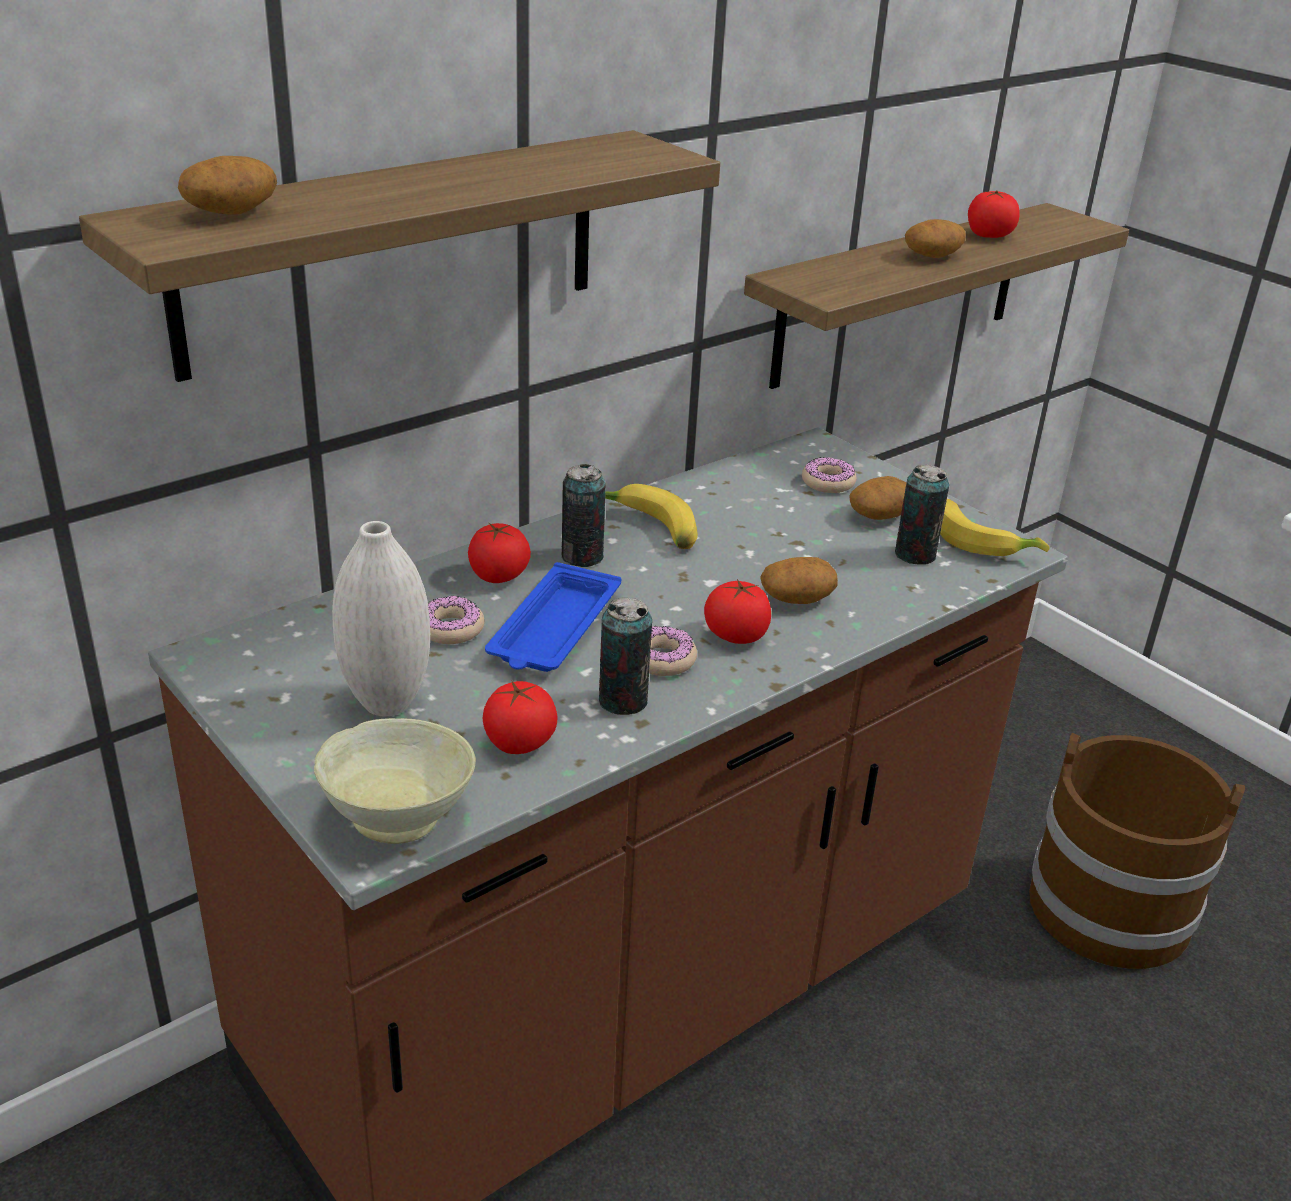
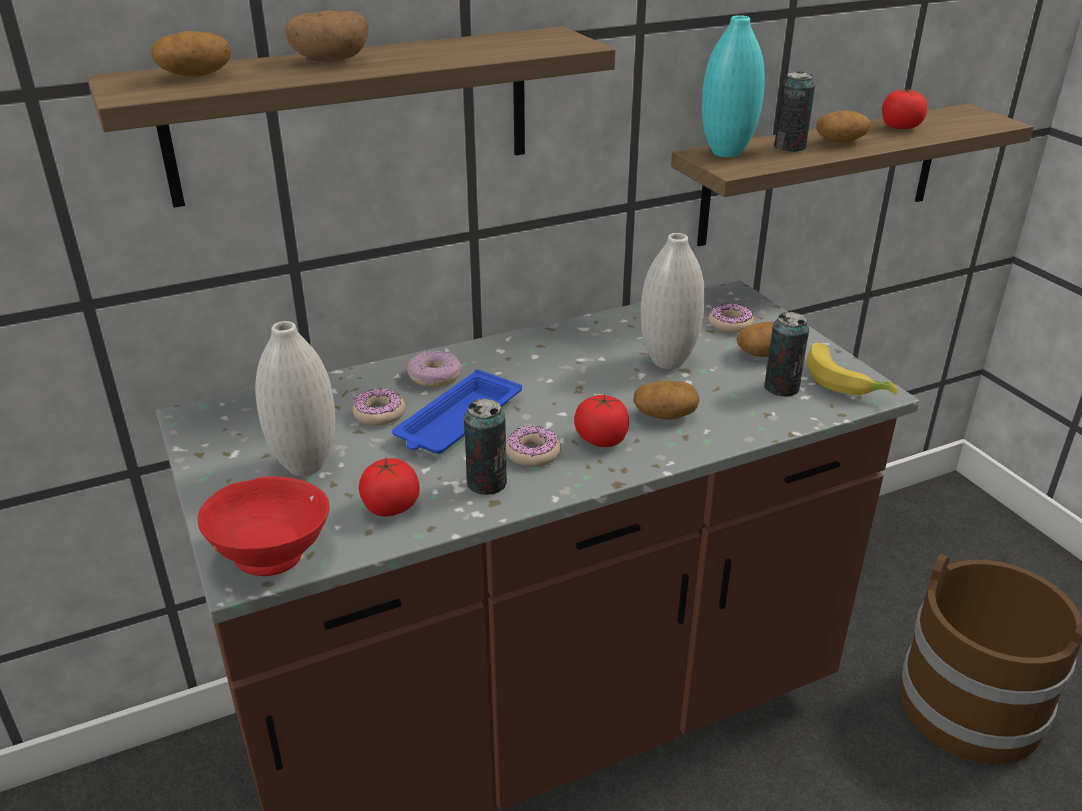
camera: 15 degrees right, 0 degrees up
beige bowl [314,718,476,844] -> red bowl [197,476,330,576]
tomato [468,523,531,583] -> donut [407,350,461,387]
can [562,464,606,567] -> can moved to [774,72,815,152]
banana [605,484,698,549] -> none
none -> potato [285,10,369,62]
none -> white vase [641,233,705,369]
none -> turquoise vase [702,15,765,157]

